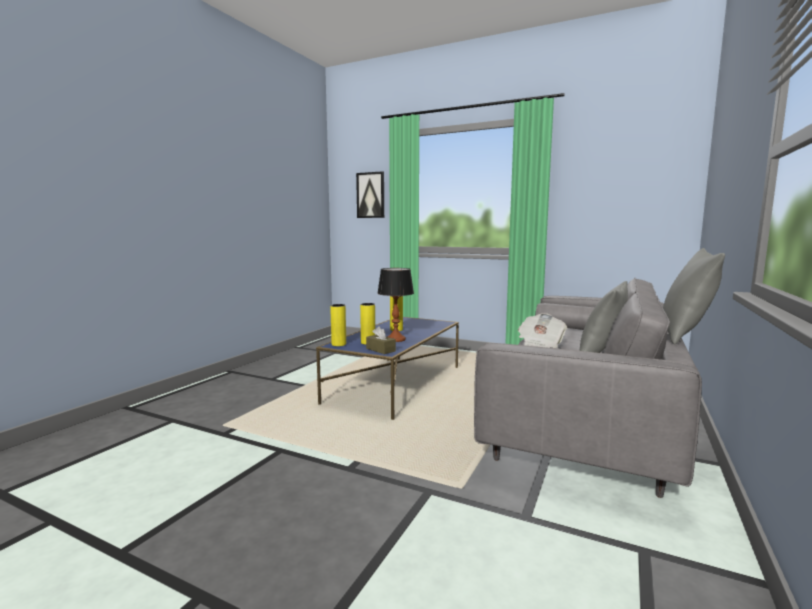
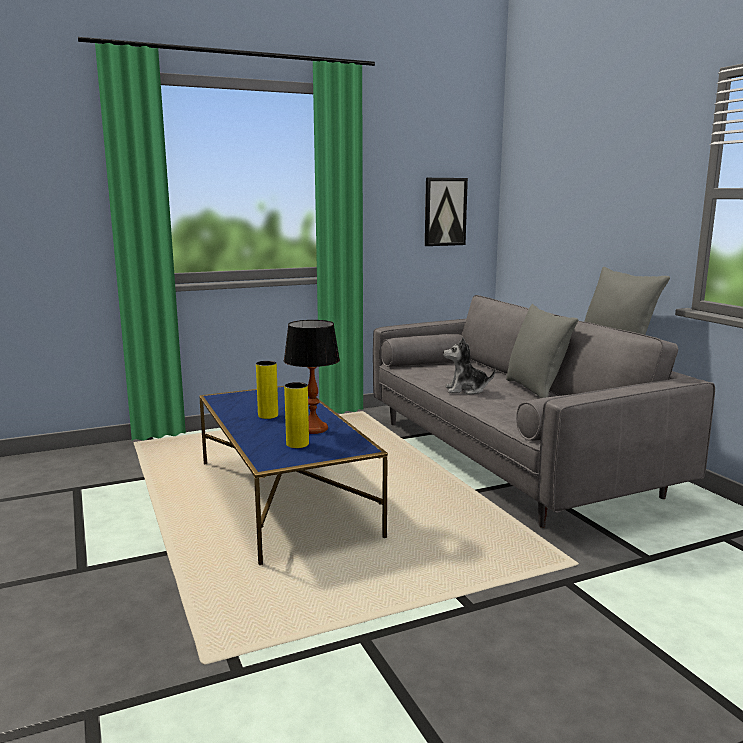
camera: 50 degrees left, 5 degrees up
yellow vase [330,304,346,346] -> none
picture [356,171,384,218] -> picture moved to [425,178,468,246]
brown tissue box [366,326,396,354] -> none
newspaper [518,313,567,348] -> plush toy [443,338,496,395]

